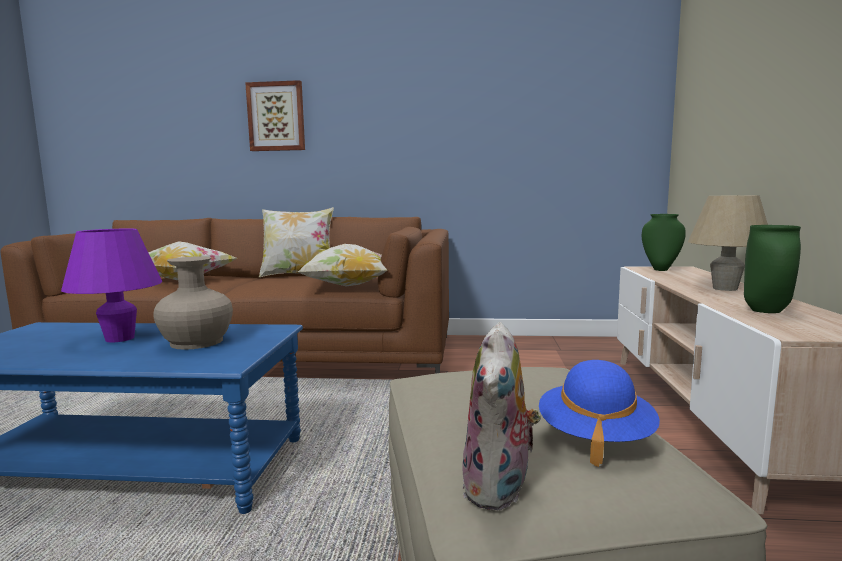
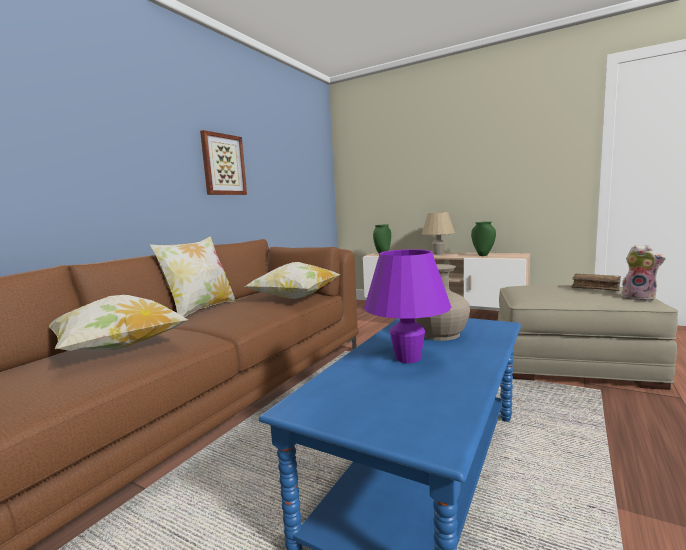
camera: 65 degrees left, 0 degrees up
picture [245,80,305,151] -> picture moved to [200,130,247,195]
blue hat [539,360,660,467] -> brown book [572,274,621,291]

